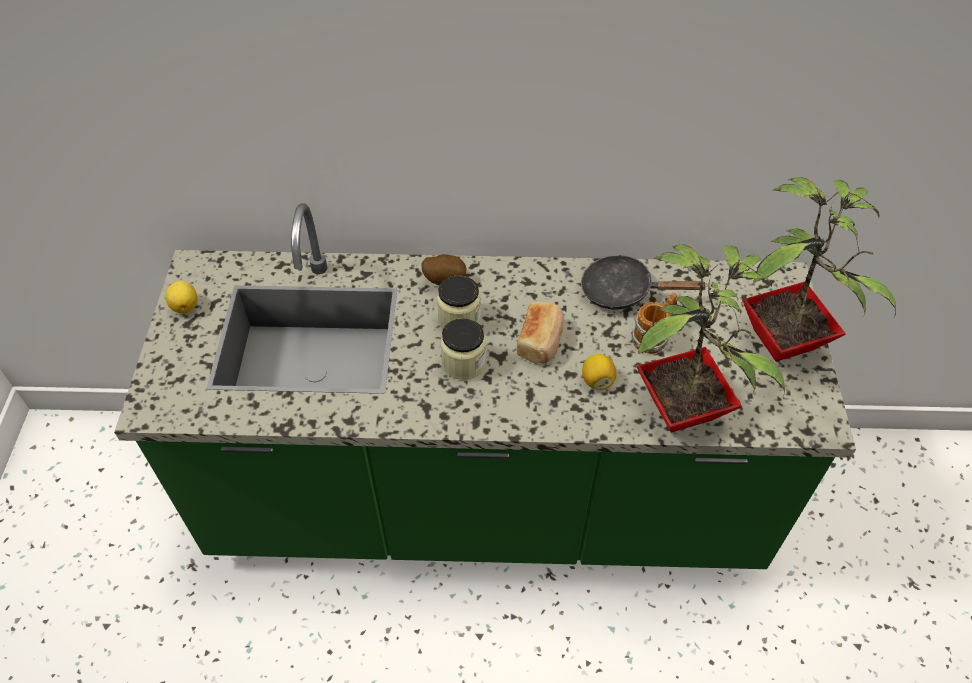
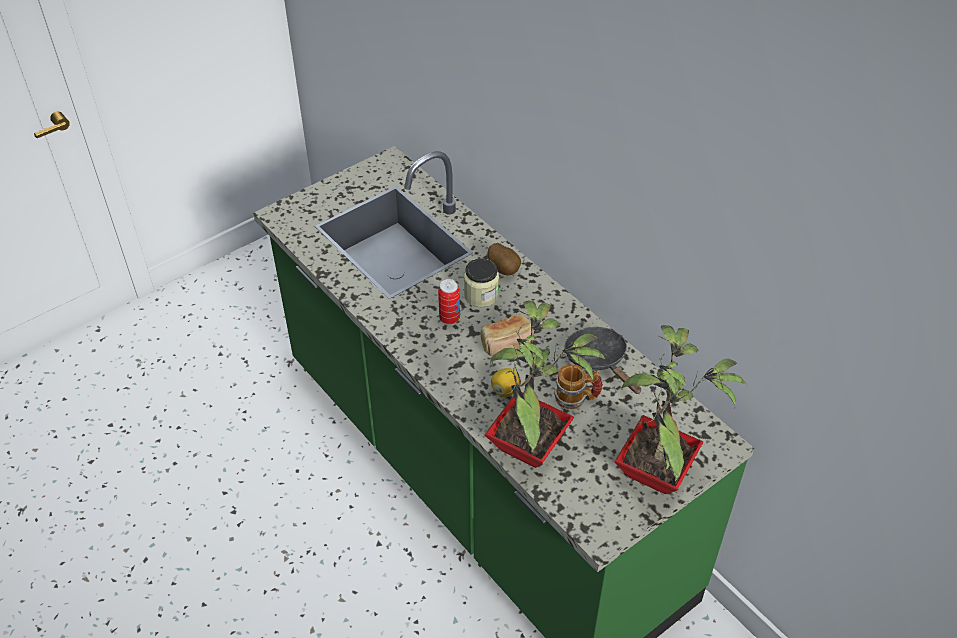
camera: 50 degrees right, 5 degrees down
lemon [166,281,198,314] -> none
jar [440,318,486,380] -> can [438,279,460,325]

